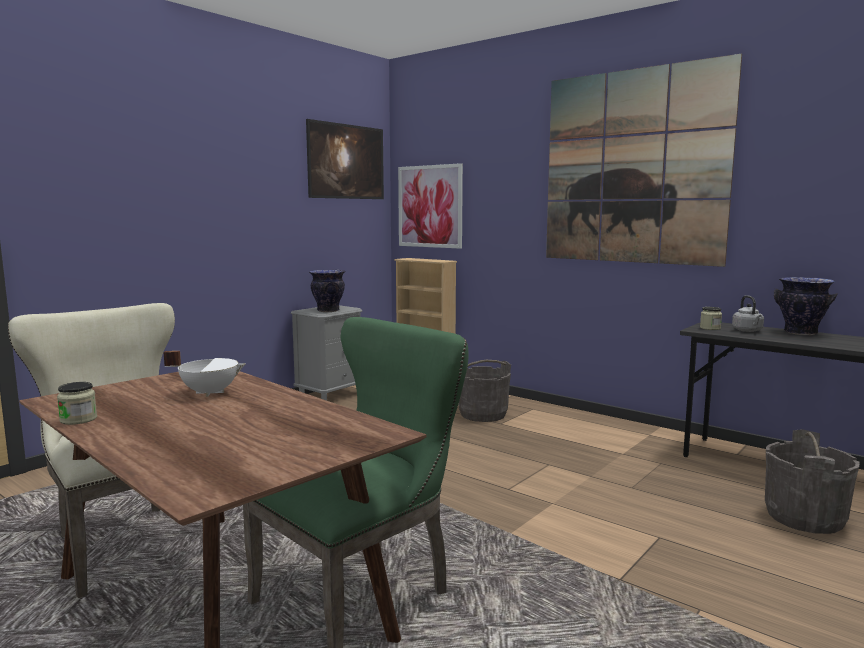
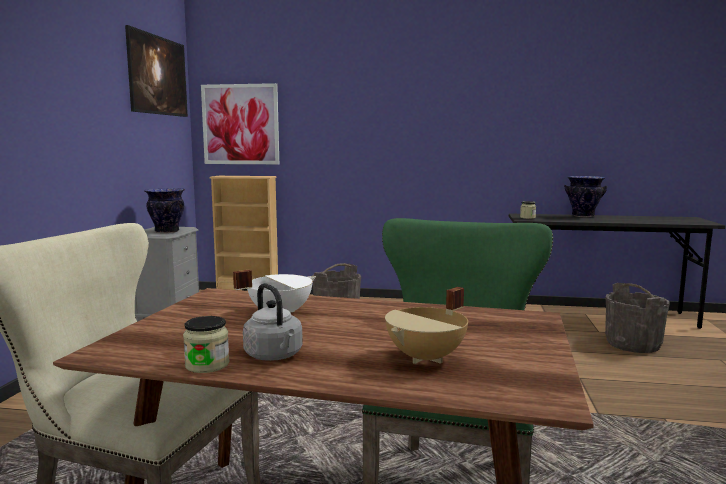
camera: 30 degrees left, 0 degrees up
picture [546,54,742,267] -> none
grey kettle [732,295,764,332] -> grey kettle moved to [243,283,303,361]
none -> beige cooking pot [385,287,468,364]

